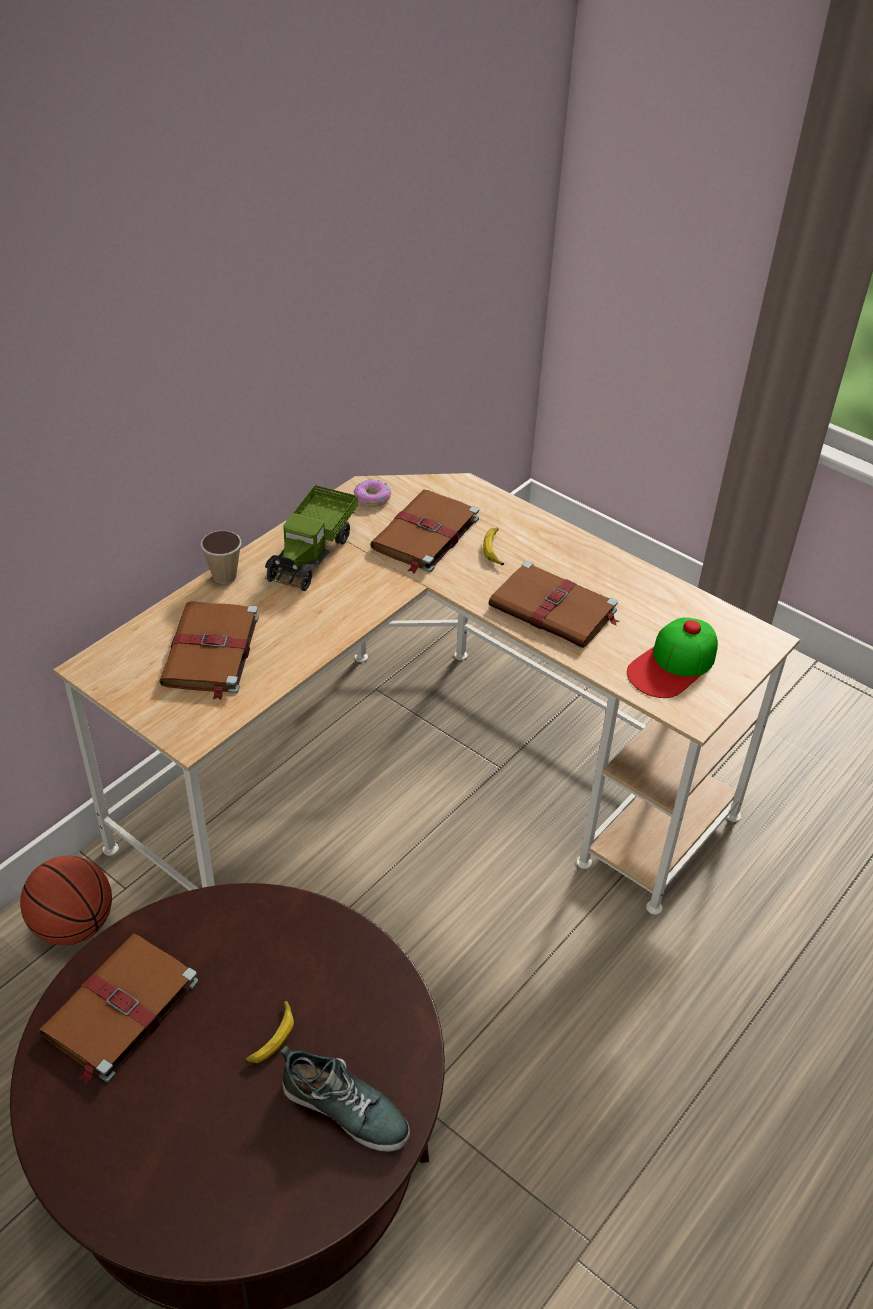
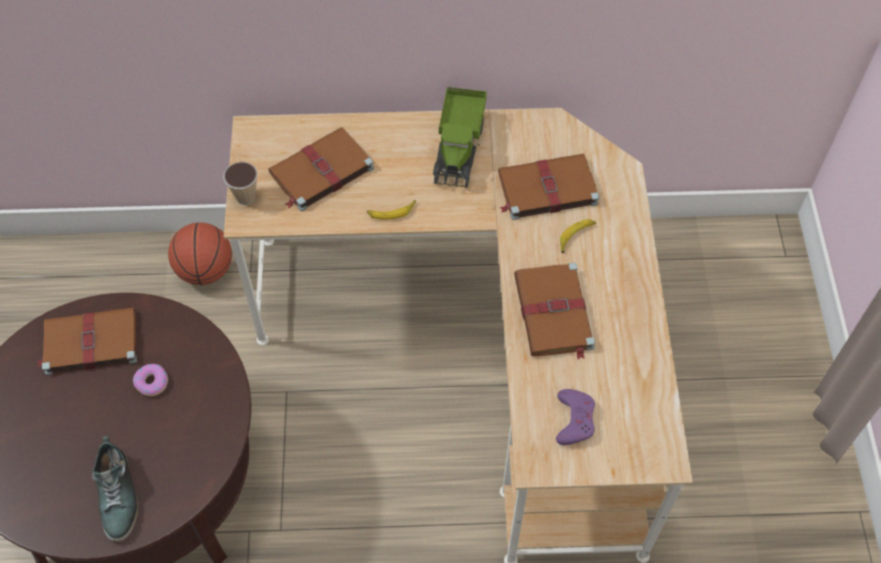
camera: 50 degrees right, 15 degrees up
cup [201,531,241,584] -> cup moved to [223,162,258,205]
banana [246,1000,294,1063] -> banana moved to [367,200,416,220]
toy truck [265,485,358,591] -> toy truck turned 60 degrees counterclockwise [433,87,487,188]
donut [354,480,391,506] -> donut moved to [133,364,168,396]
cap [627,618,718,698] -> purple game controller [556,389,595,445]

